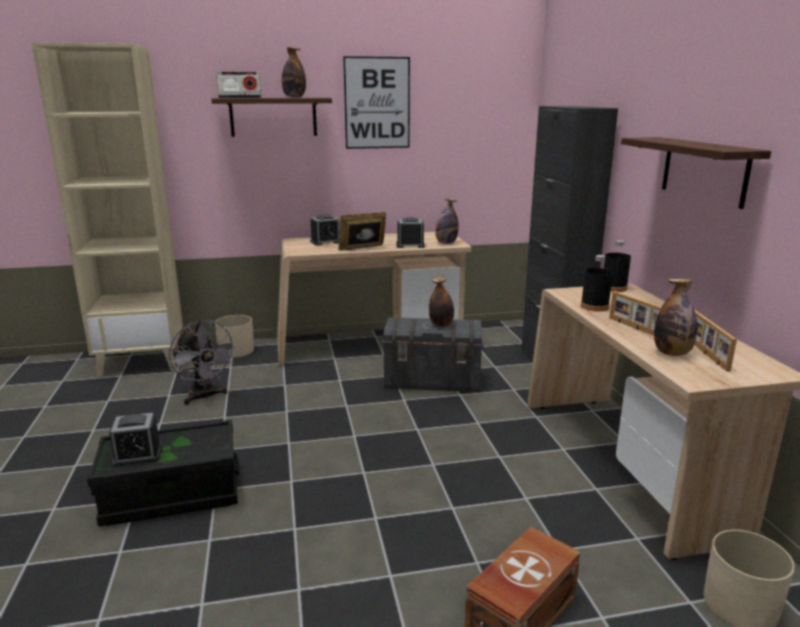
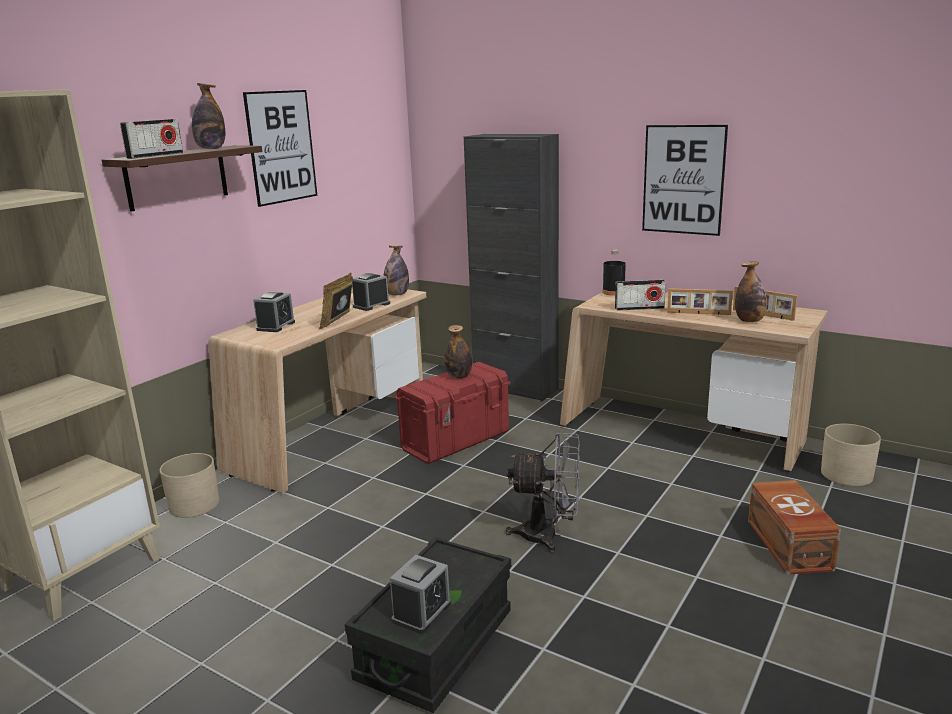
camera: 45 degrees left, 0 degrees up
grey fan [169,320,237,405] -> grey fan moved to [506,432,579,553]
grey storage box [382,317,484,392] -> red storage box [394,362,511,464]
black bottle [581,255,613,312] -> radio [615,280,666,311]
shelf [621,137,771,209] -> picture [642,125,728,236]

